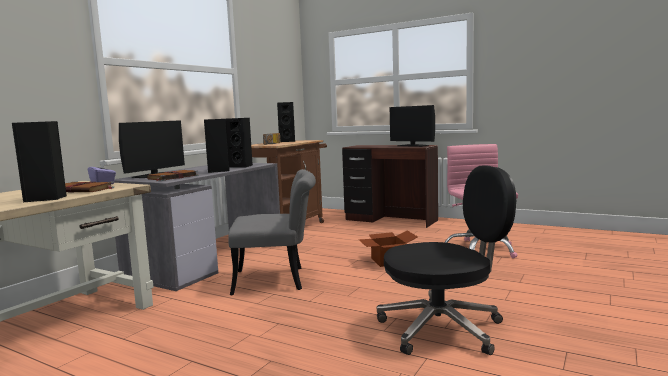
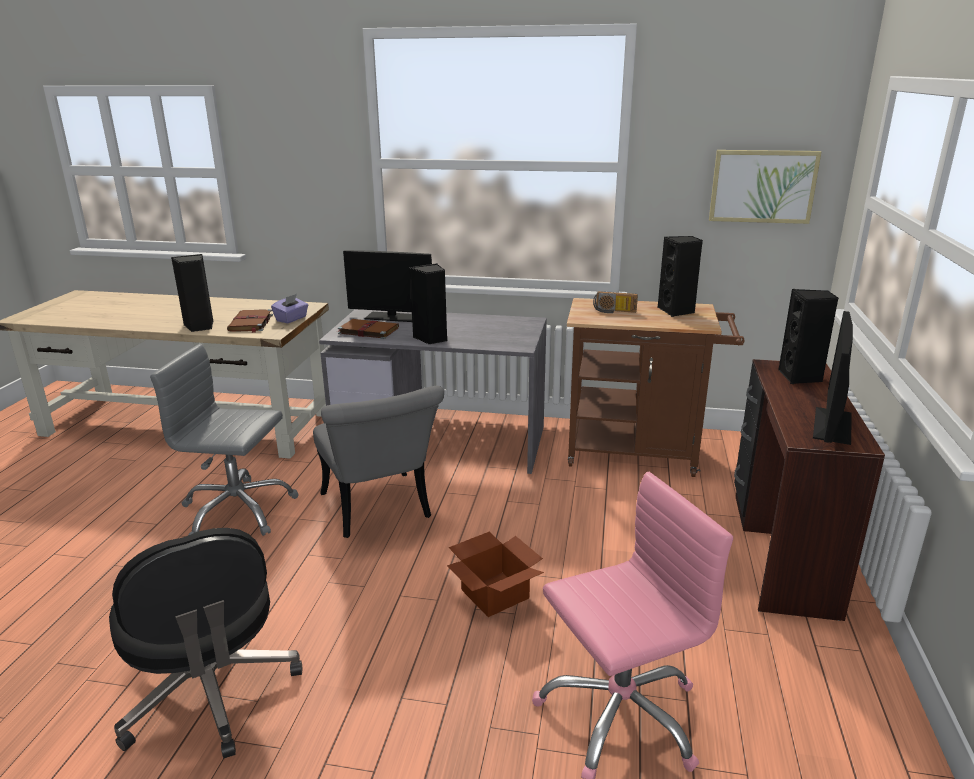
camera: 70 degrees right, 15 degrees up
black speaker [226,118,253,168] -> black speaker moved to [778,289,838,384]
none -> grey office chair [150,344,299,536]
none -> picture [709,150,821,224]

